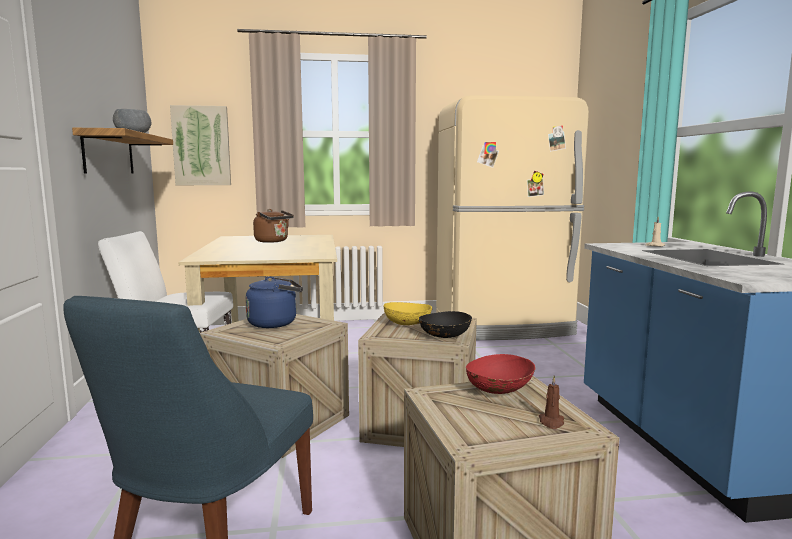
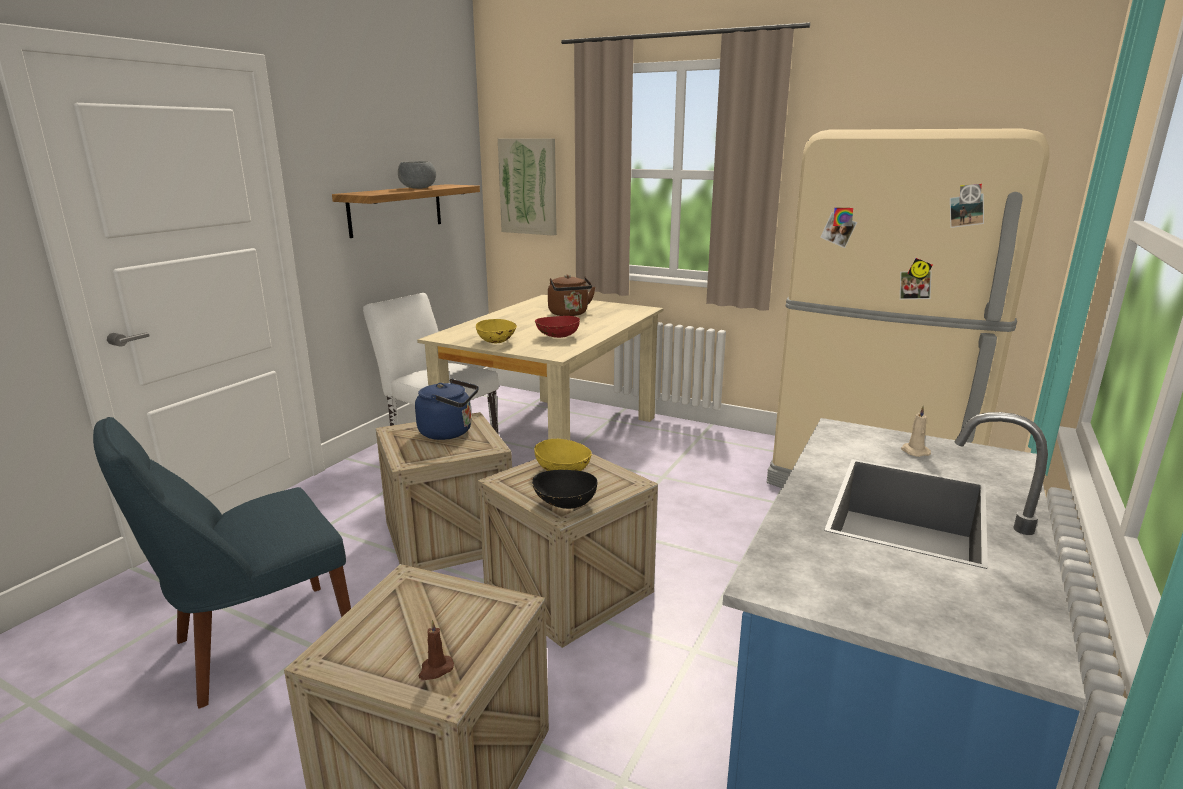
camera: 35 degrees right, 10 degrees up
red bowl [466,354,536,394] -> red bowl moved to [535,316,580,338]
none -> yellow bowl [476,319,517,343]

